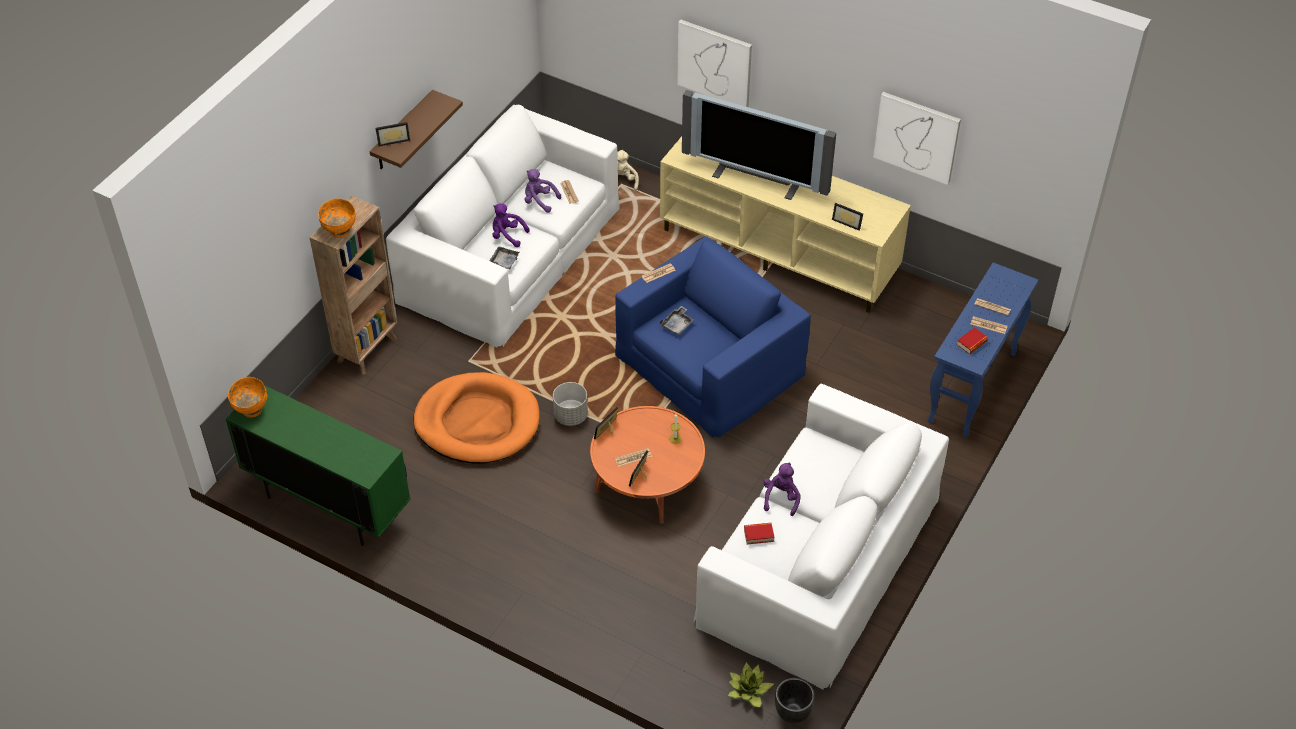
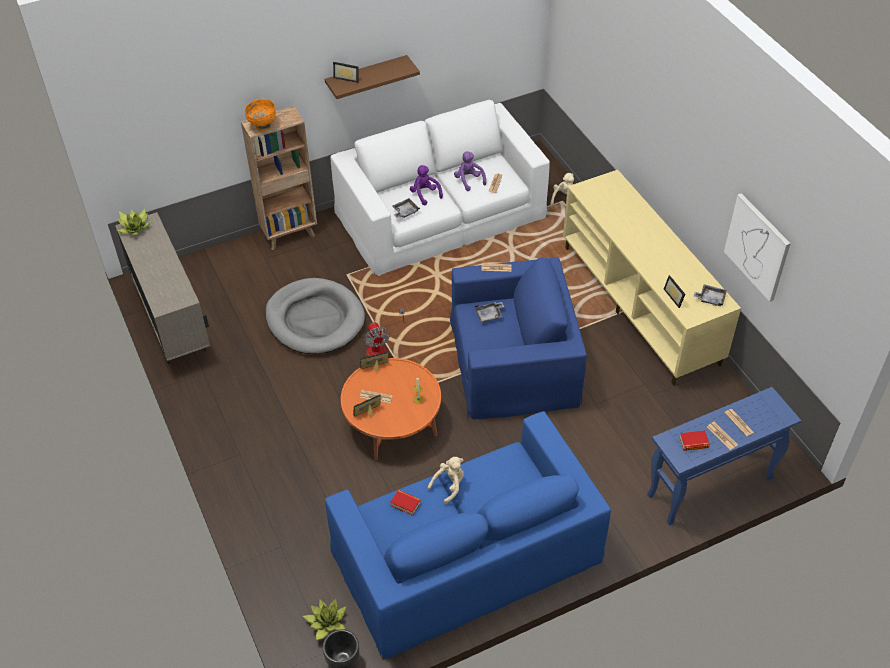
camera: 35 degrees right, 0 degrees up
green cabinet [226,385,410,546] -> beige cabinet [115,212,210,364]
orange bowl [228,377,267,418] -> potted plant [117,209,151,236]
orange dog bed [414,372,540,464] -> grey dog bed [265,278,365,354]
grey planter [553,382,588,426] -> fan [364,308,405,357]
picture [677,20,752,107] -> none
television [682,90,836,200] -> none
white sofa [694,384,949,690] -> blue sofa [325,411,611,659]
purple plush toy [763,462,801,516] -> beige plush toy [428,457,464,504]
none -> grey tray [693,284,727,306]

